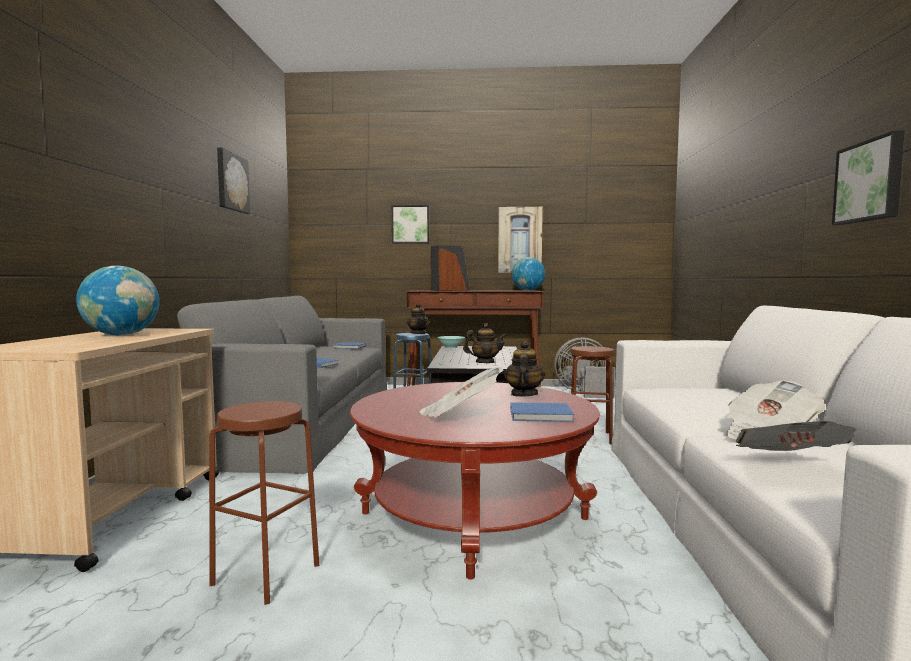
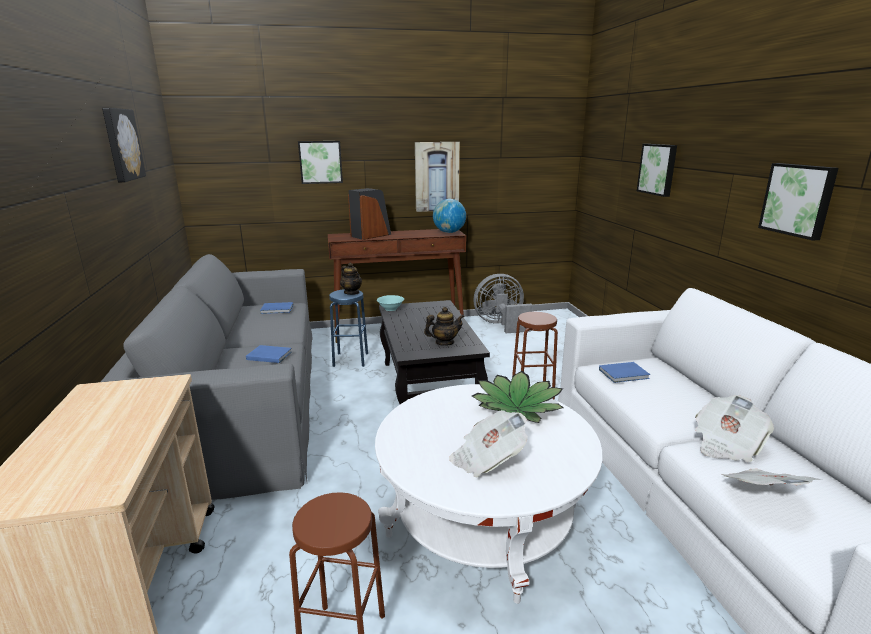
camera: 15 degrees left, 15 degrees up
globe [76,266,160,336] -> none
red coffee table [350,382,600,580] -> white coffee table [375,384,603,604]
teapot [504,341,545,397] -> potted plant [472,371,564,423]
blue book [510,402,574,422] -> blue book moved to [599,362,650,383]
none -> picture [637,144,677,197]

